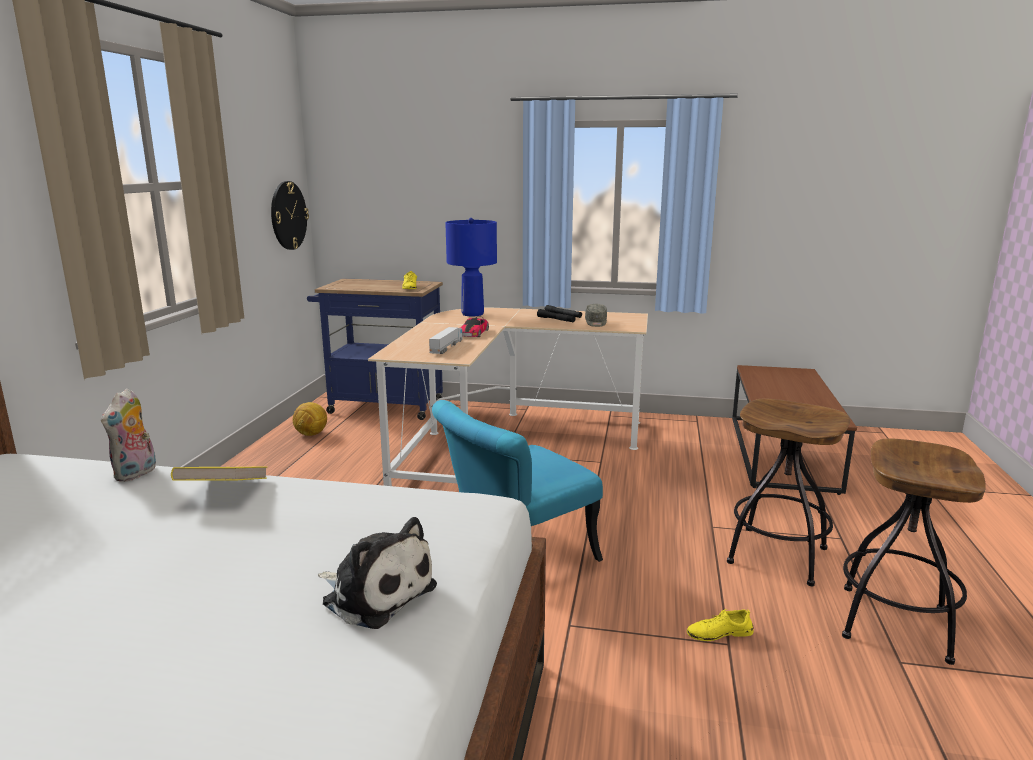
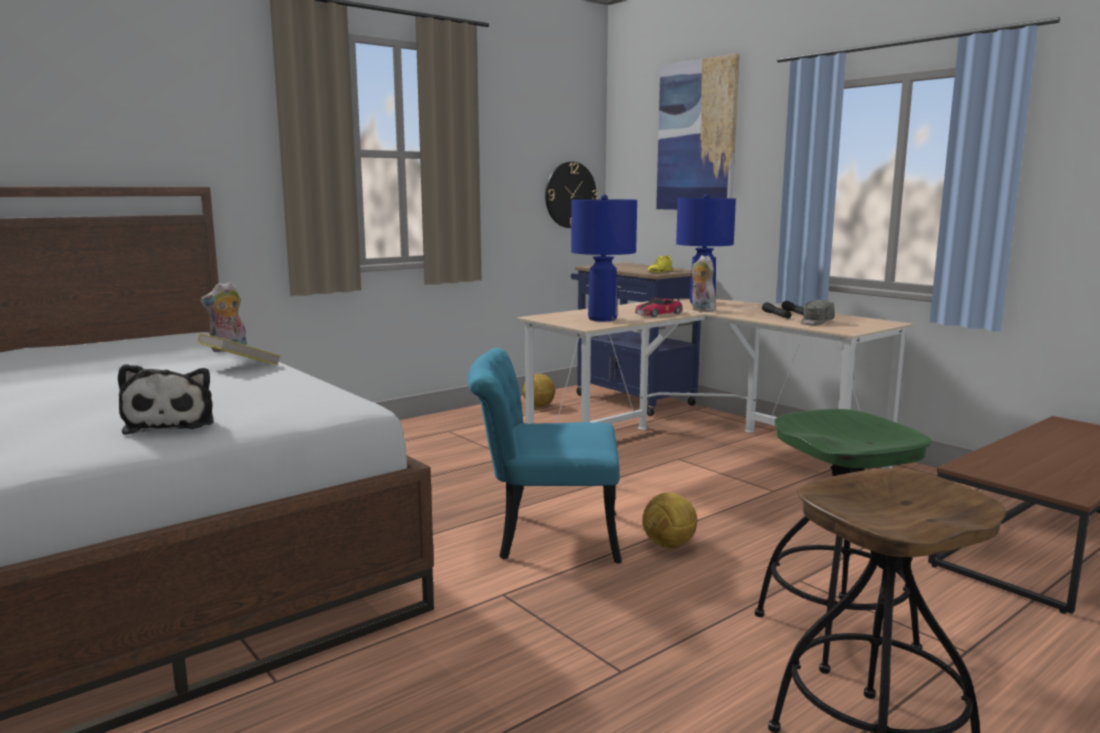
camera: 40 degrees right, 5 degrees down
toy truck [429,327,463,354] -> blue table lamp [571,194,637,321]
yellow shoe [687,608,754,641] -> none
brown stool [727,399,850,586] -> green stool [755,409,932,674]
none -> football [642,493,697,548]
none -> picture [656,54,740,210]
none -> plush toy [692,255,716,312]

